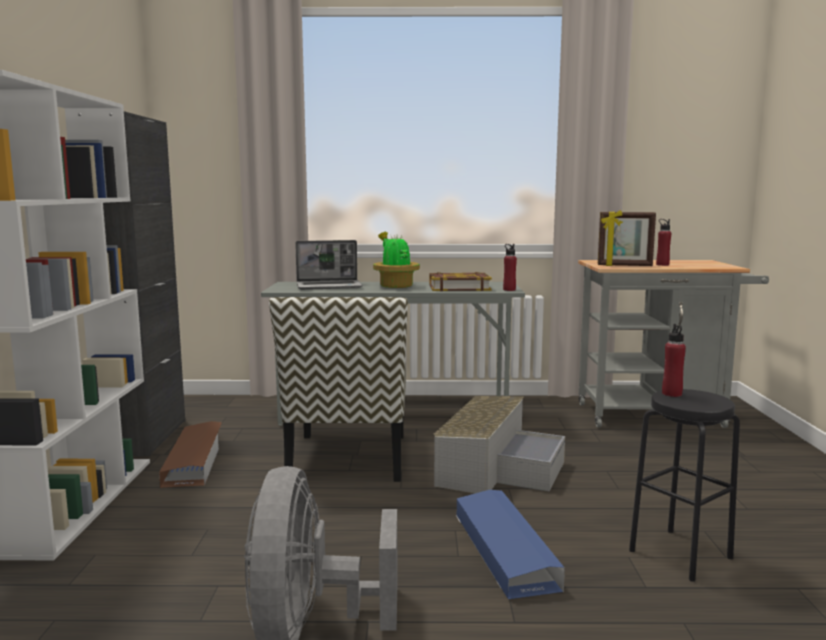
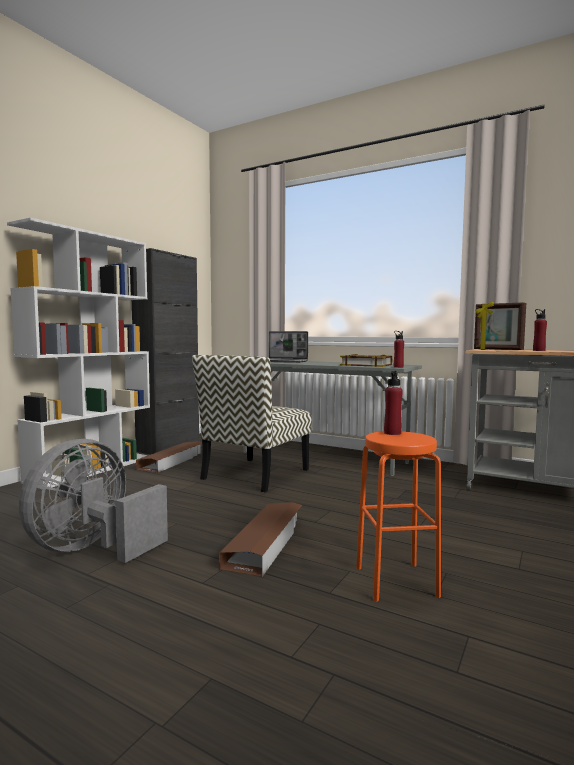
camera: 30 degrees right, 5 degrees down
potted plant [373,232,420,288] -> none
grey storage box [433,396,565,493] -> none
blue storage box [456,490,565,599] -> brown storage box [219,502,302,577]
black stool [629,389,740,582] -> orange stool [356,431,441,602]

